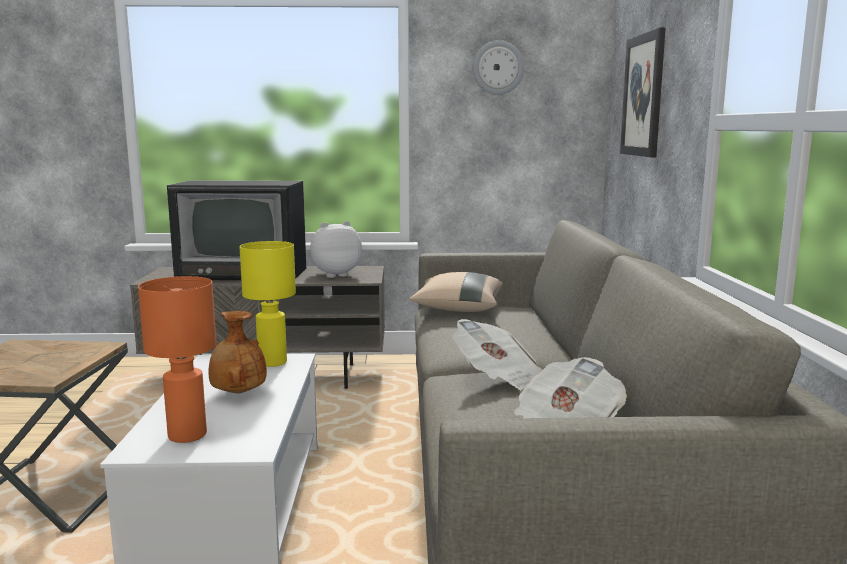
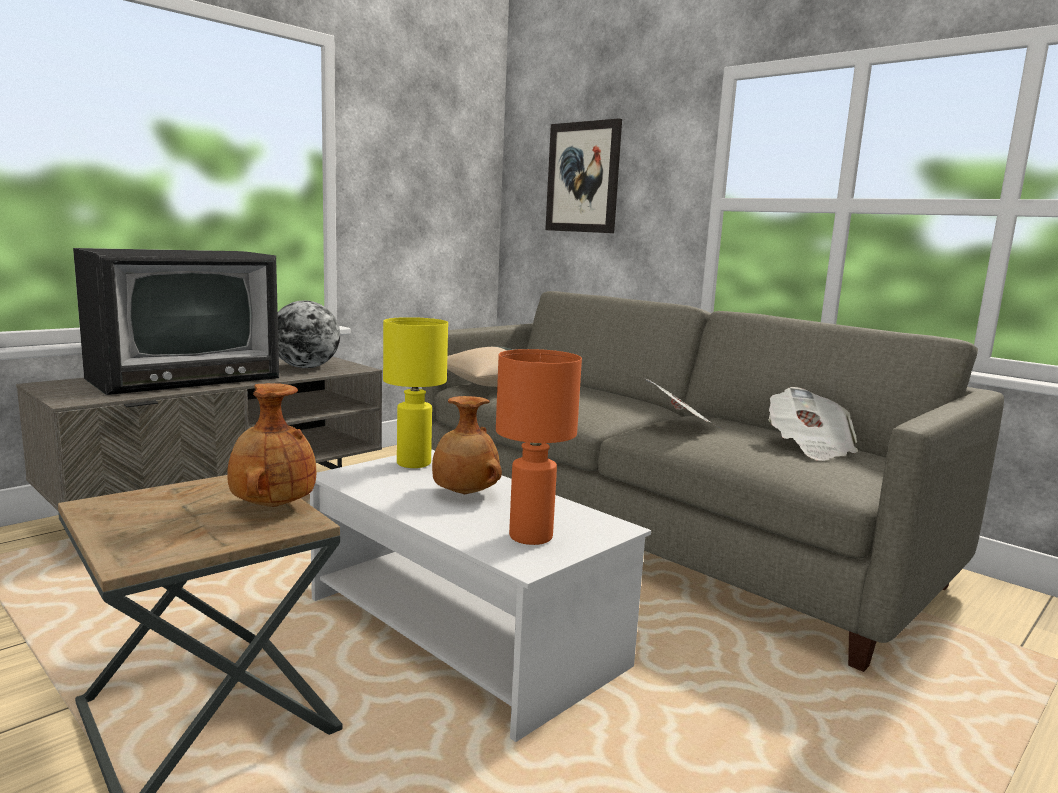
camera: 45 degrees left, 0 degrees up
plush toy [310,221,362,278] -> globe [278,301,340,368]
wall clock [473,40,525,95] -> none
none -> brown vase [227,383,316,507]

